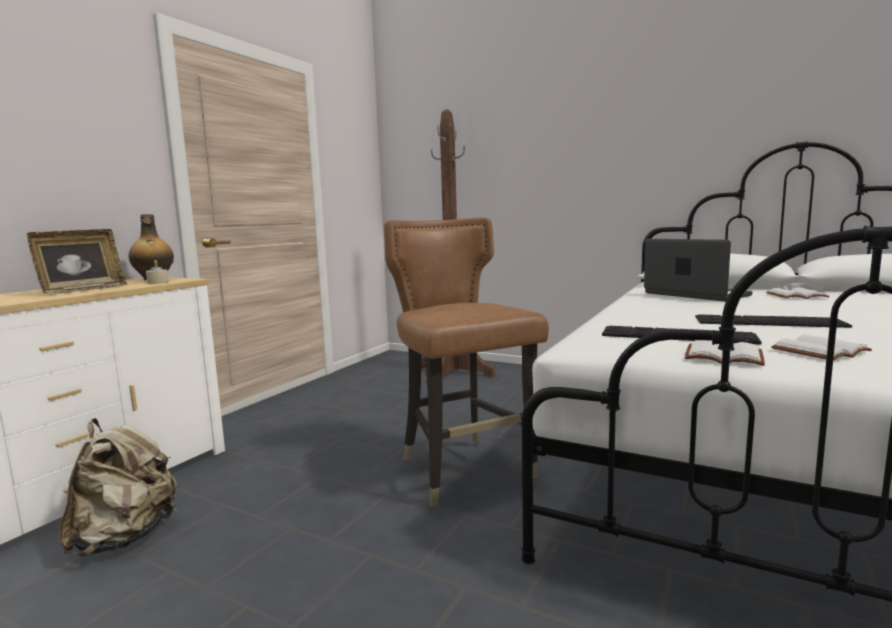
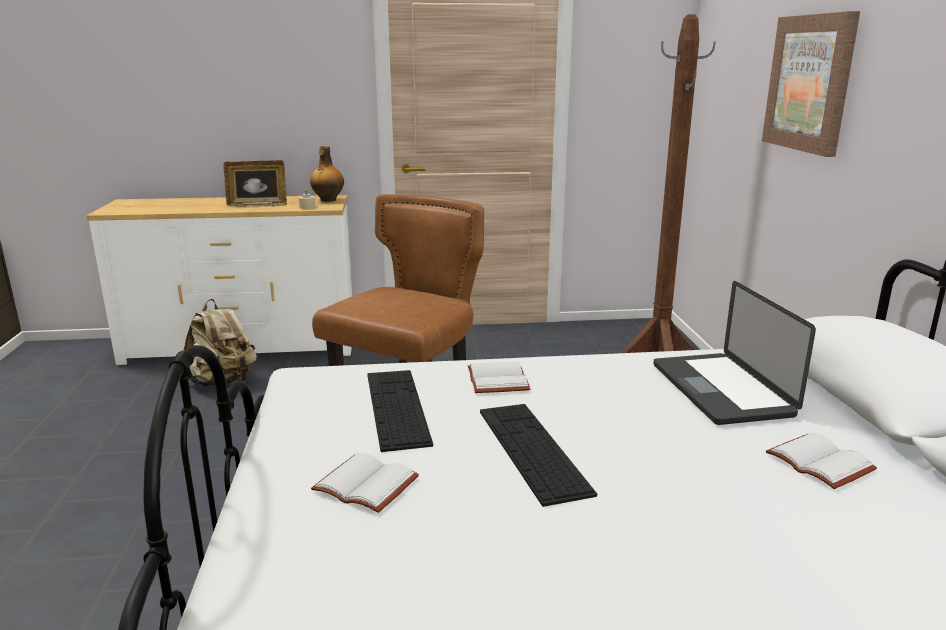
camera: 55 degrees right, 10 degrees up
laptop [644,239,753,301] -> laptop turned 150 degrees clockwise [653,281,816,425]
white book [685,340,765,366] -> white book moved to [468,361,530,393]
none -> picture [762,11,860,157]

